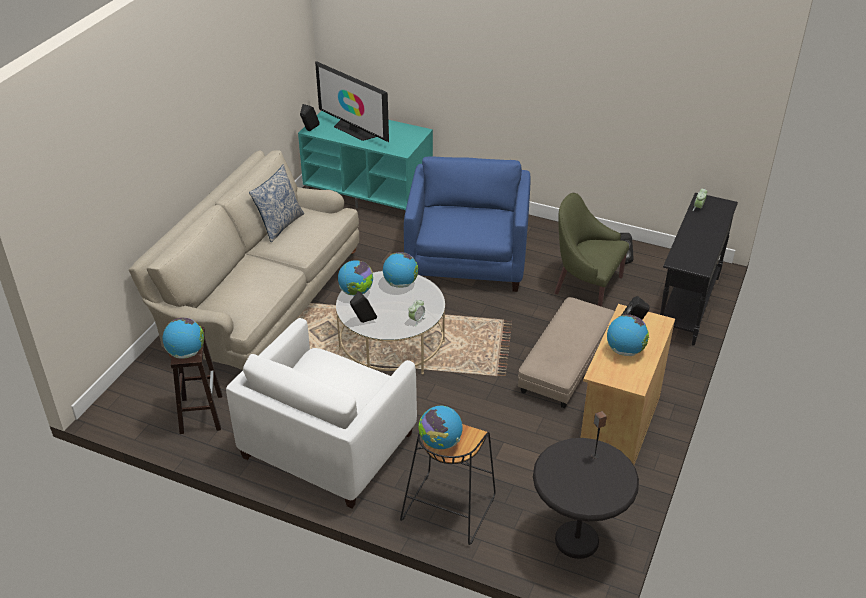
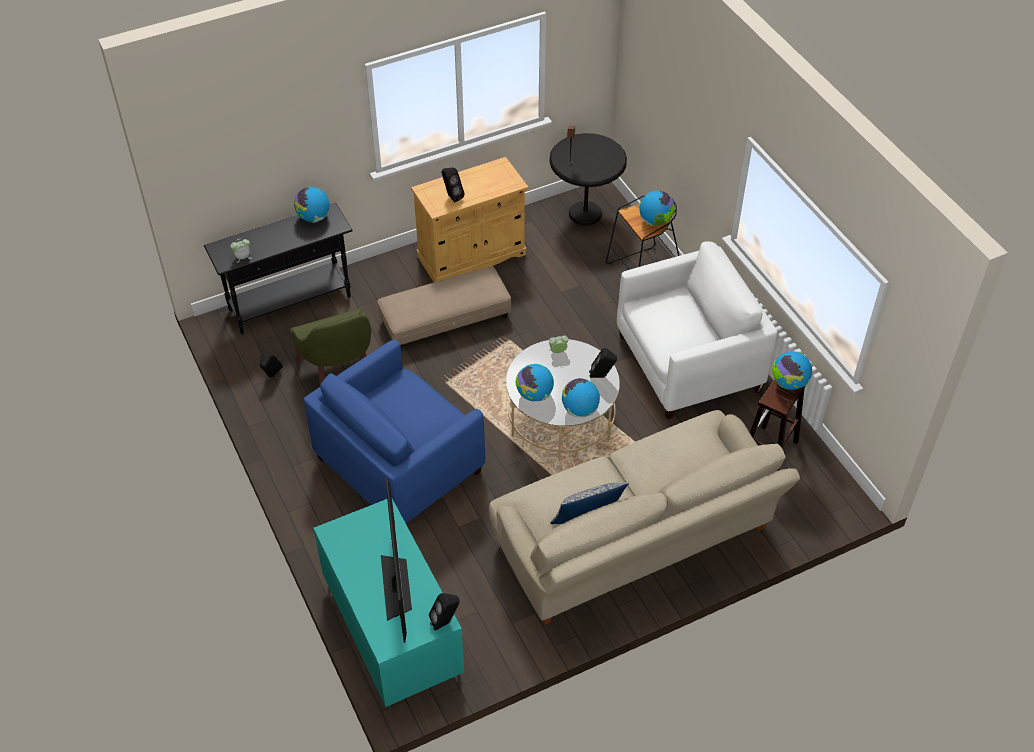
camera: 140 degrees left, 10 degrees up
globe [607,314,649,356] -> globe moved to [294,187,330,223]

